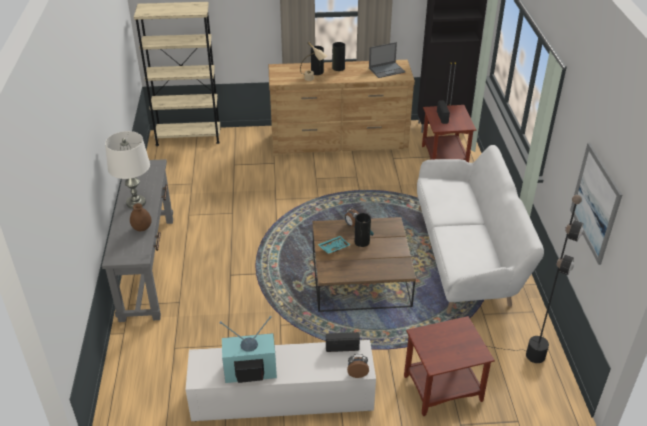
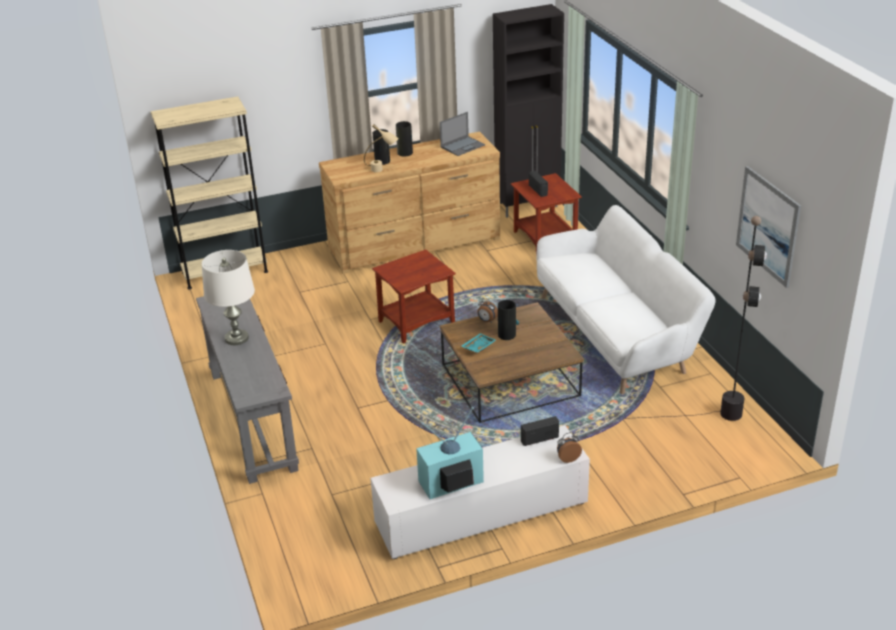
camera: 15 degrees left, 5 degrees down
brown vase [130,203,152,231] -> none
brown side table [404,316,495,416] -> brown side table moved to [372,249,456,344]

